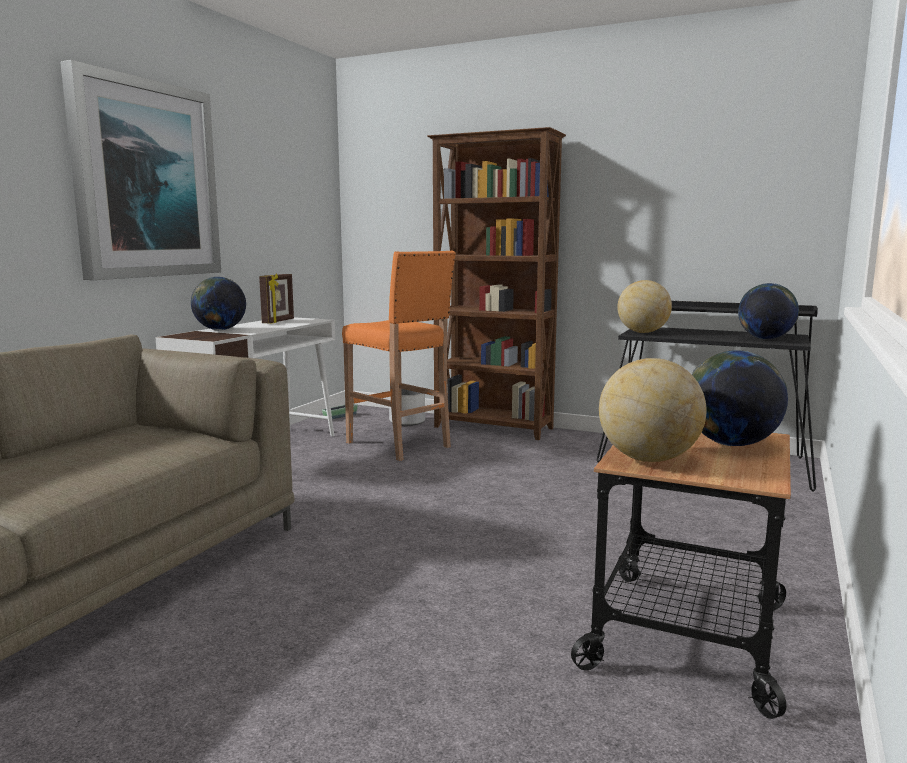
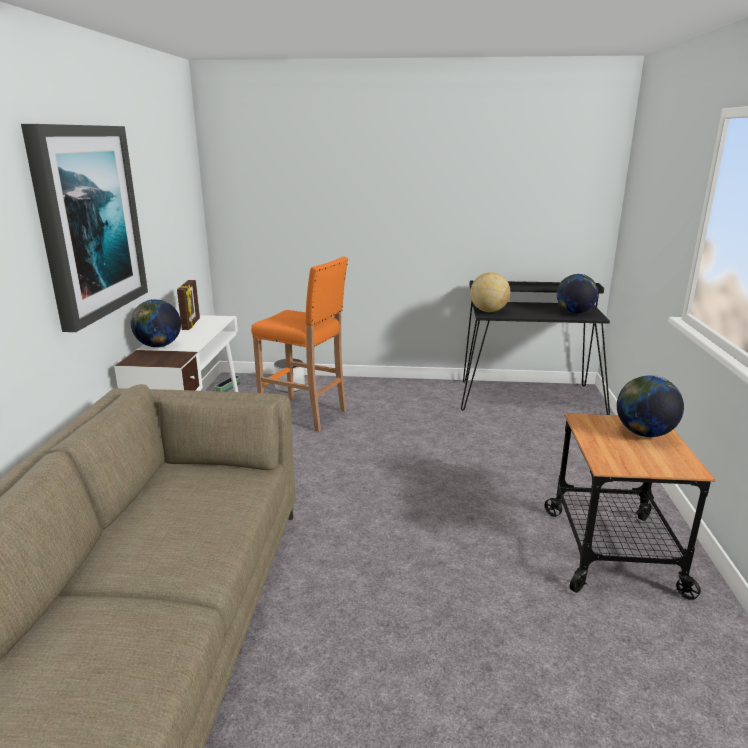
camera: 20 degrees left, 10 degrees up
brown bookcase [427,127,566,440] -> none
globe [599,358,706,462] -> none

